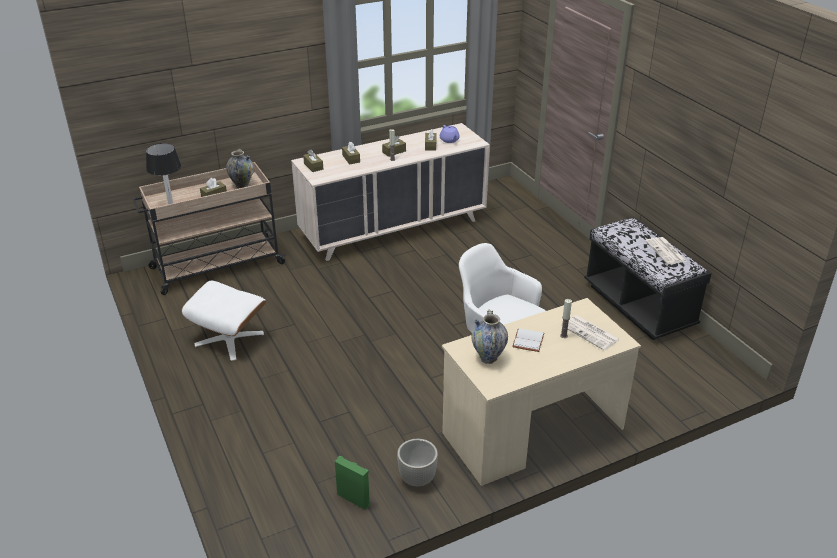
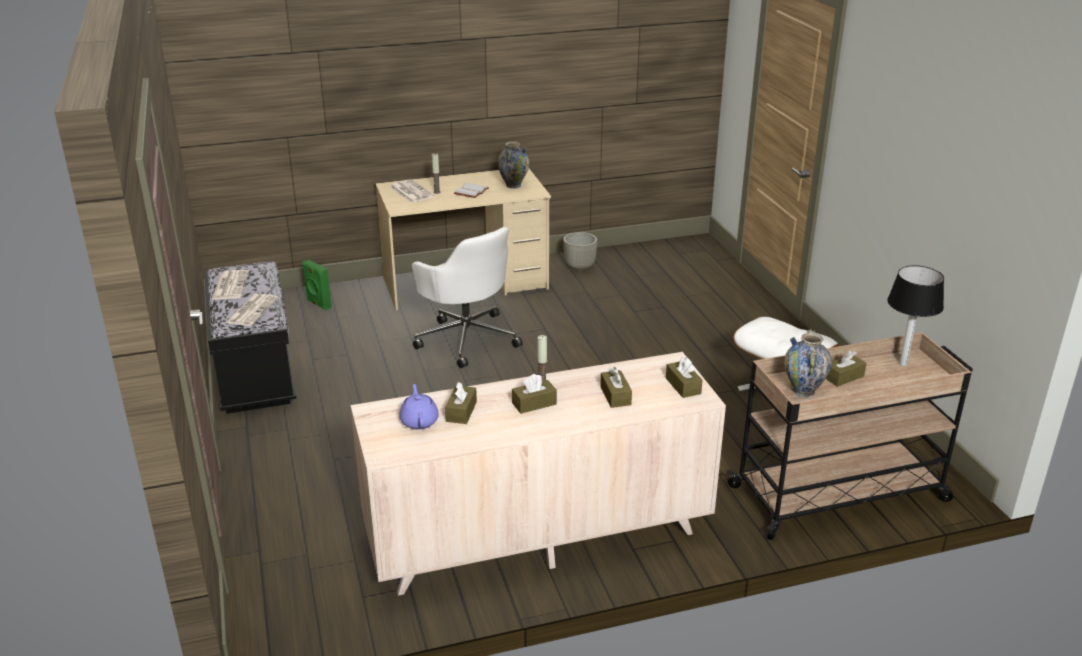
camera: 170 degrees left, 5 degrees down
green speaker [335,456,370,510] -> green speaker moved to [302,260,332,310]
none -> newspaper [225,294,279,326]

